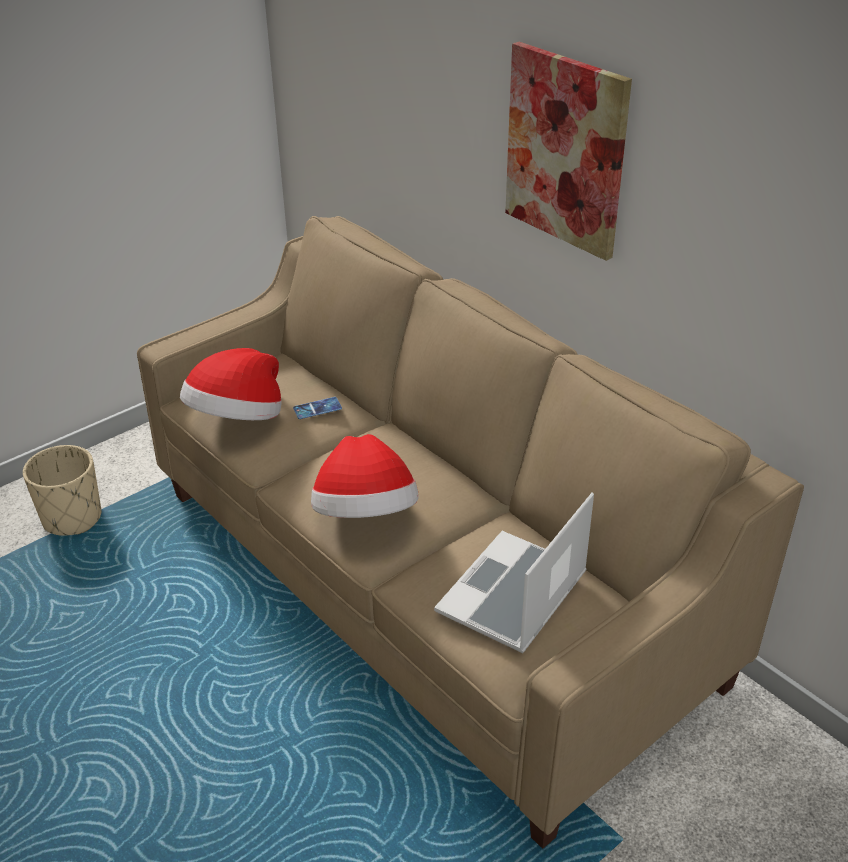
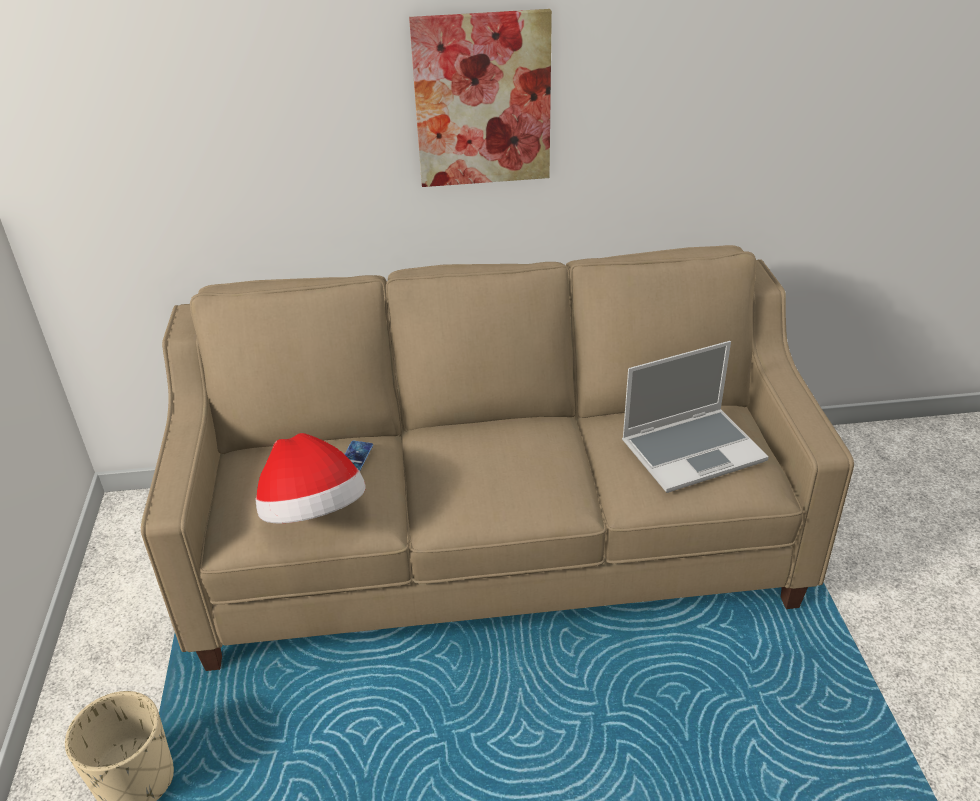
camera: 55 degrees left, 0 degrees up
hat [311,434,419,518] -> none
laptop [434,493,594,653] -> laptop turned 90 degrees counterclockwise [622,341,769,493]

